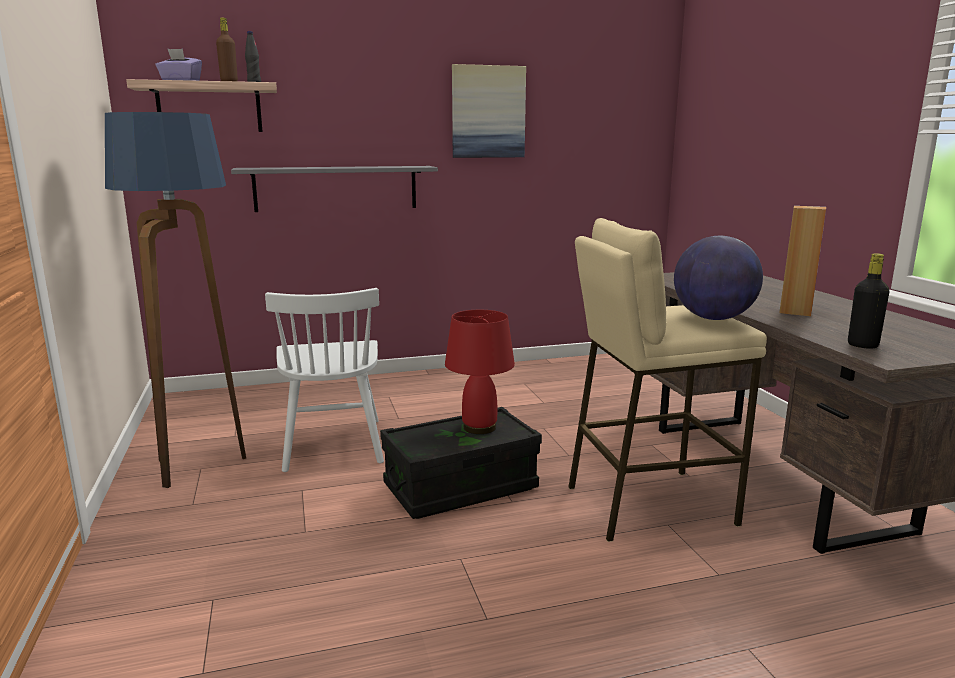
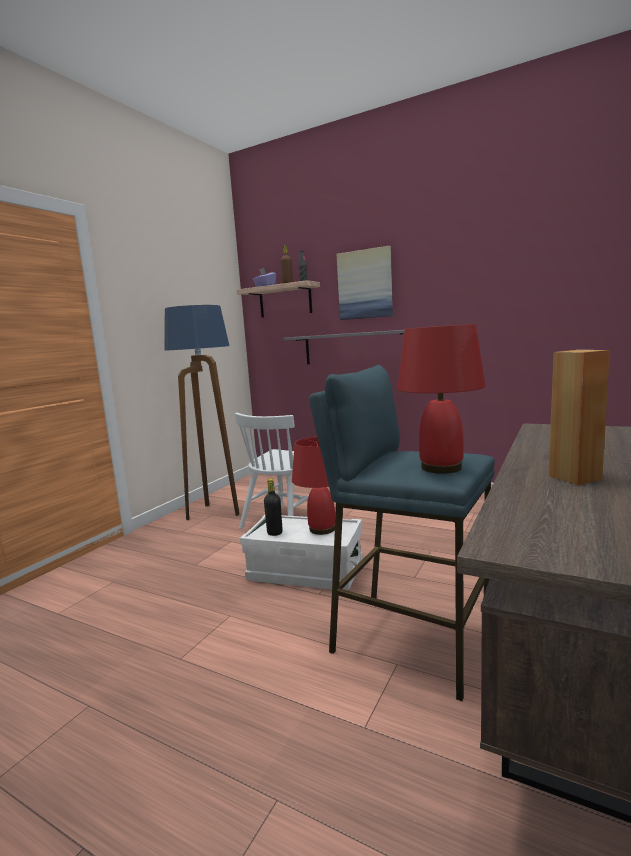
camera: 45 degrees right, 5 degrees down
black storage box [380,407,542,519] -> white storage box [240,515,363,591]
picture [452,64,526,158] -> picture moved to [337,246,393,320]
beige stool [568,218,767,542] -> blue stool [309,365,495,701]
globe [674,236,763,320] -> red table lamp [398,324,485,474]
black bottle [848,253,890,348] -> black bottle moved to [264,478,283,536]

